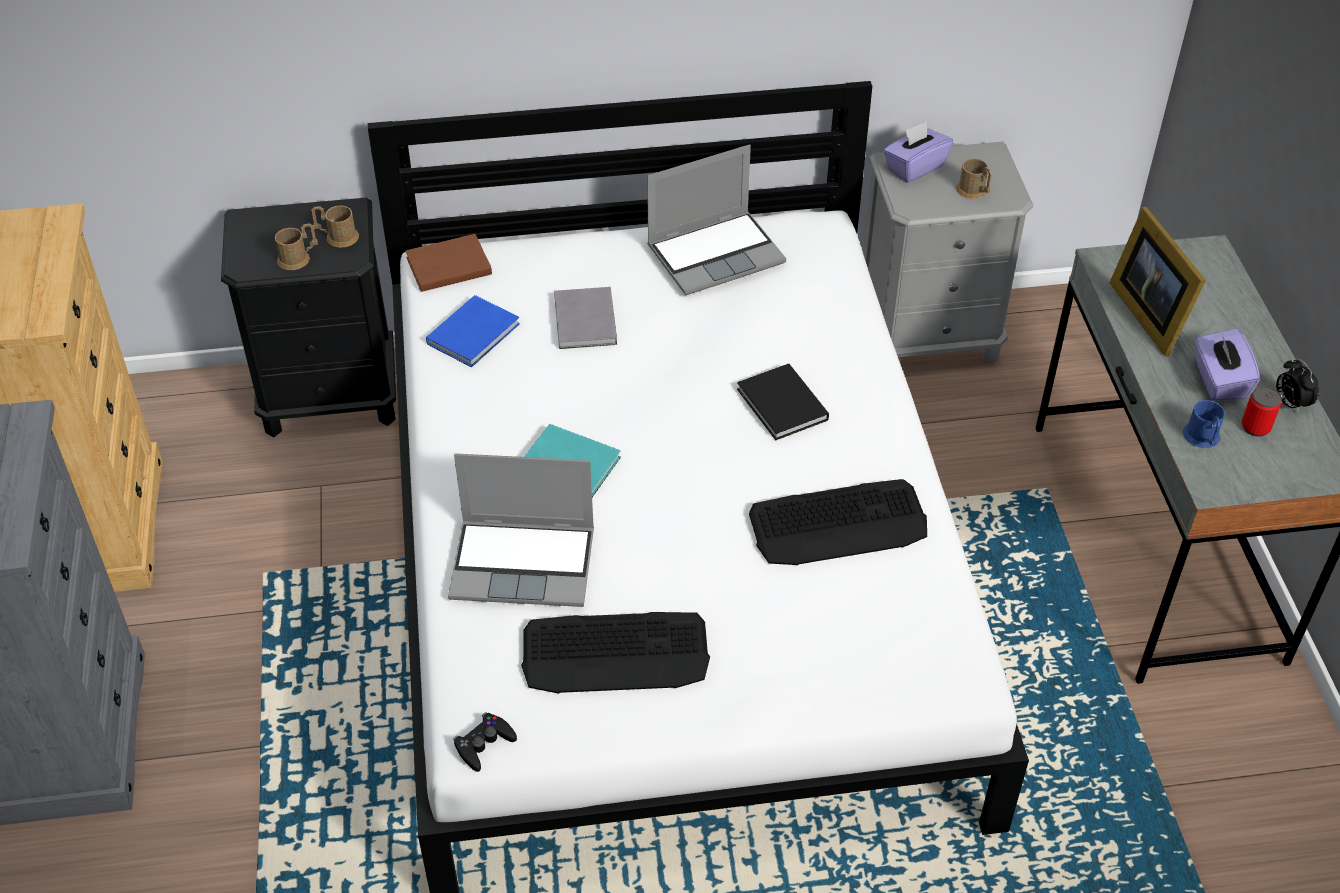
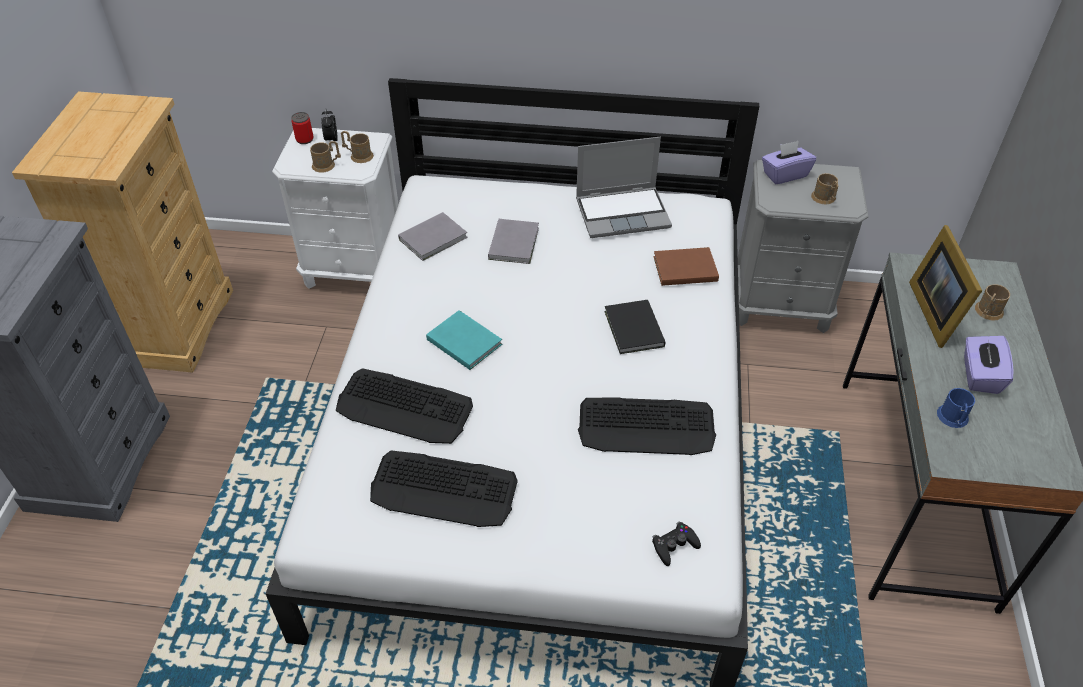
camera: 15 degrees right, 0 degrees up
black nightstand [221,198,396,438] -> white nightstand [272,128,398,289]
brown book [405,234,492,292] -> brown book moved to [653,247,719,286]
blue book [426,295,520,367] -> grey book [398,212,468,261]
laptop [448,453,594,607] -> keyboard [336,368,473,444]
black game controller [453,712,517,772] -> black game controller moved to [652,521,701,566]
can [1242,386,1282,437] -> can moved to [291,112,313,144]
alarm clock [1276,358,1319,414] -> alarm clock moved to [321,109,337,142]
none -> brown mug [975,284,1010,321]

